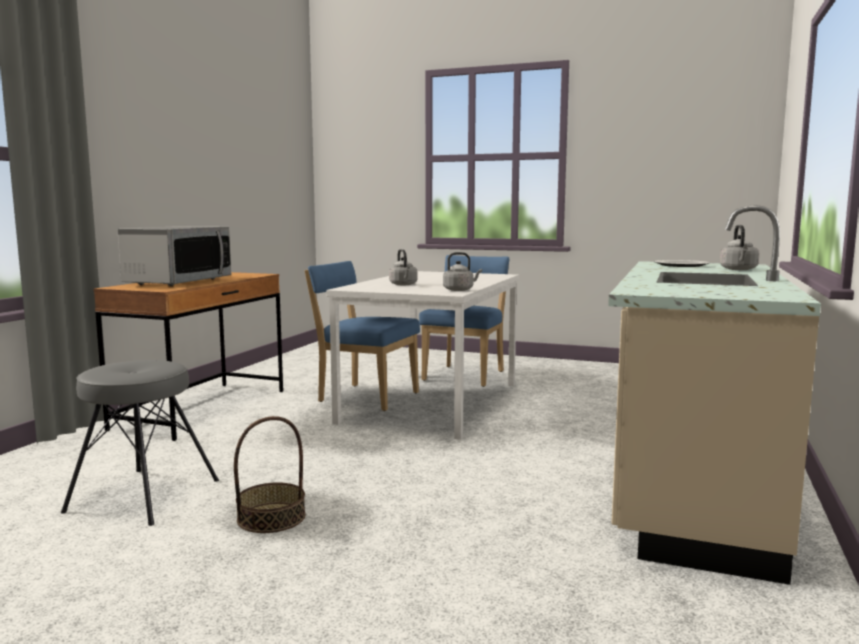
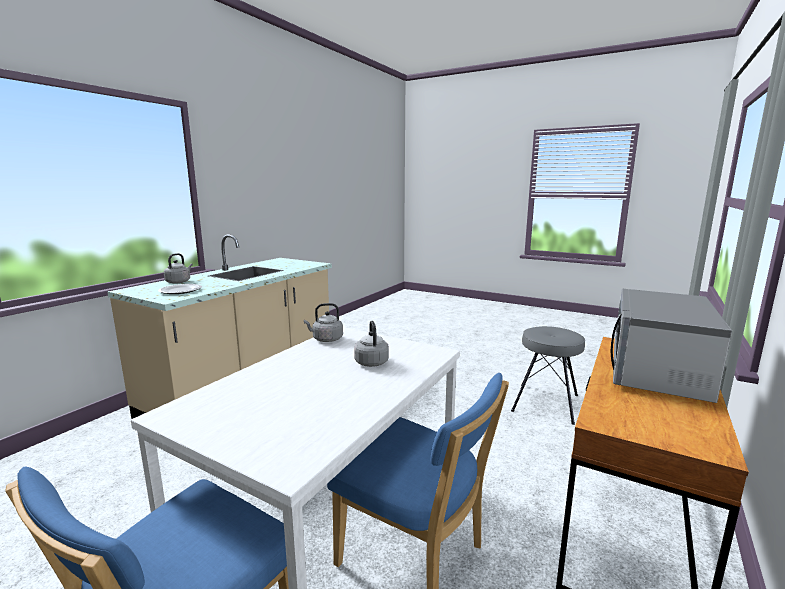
camera: 170 degrees left, 5 degrees up
basket [234,416,306,533] -> none

